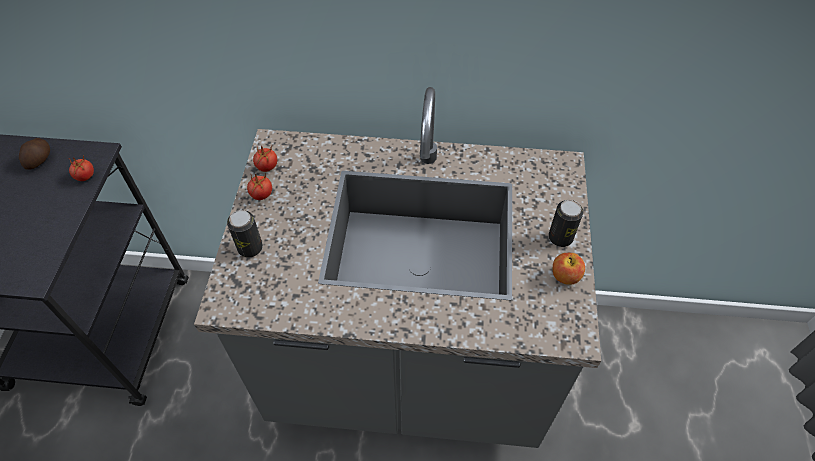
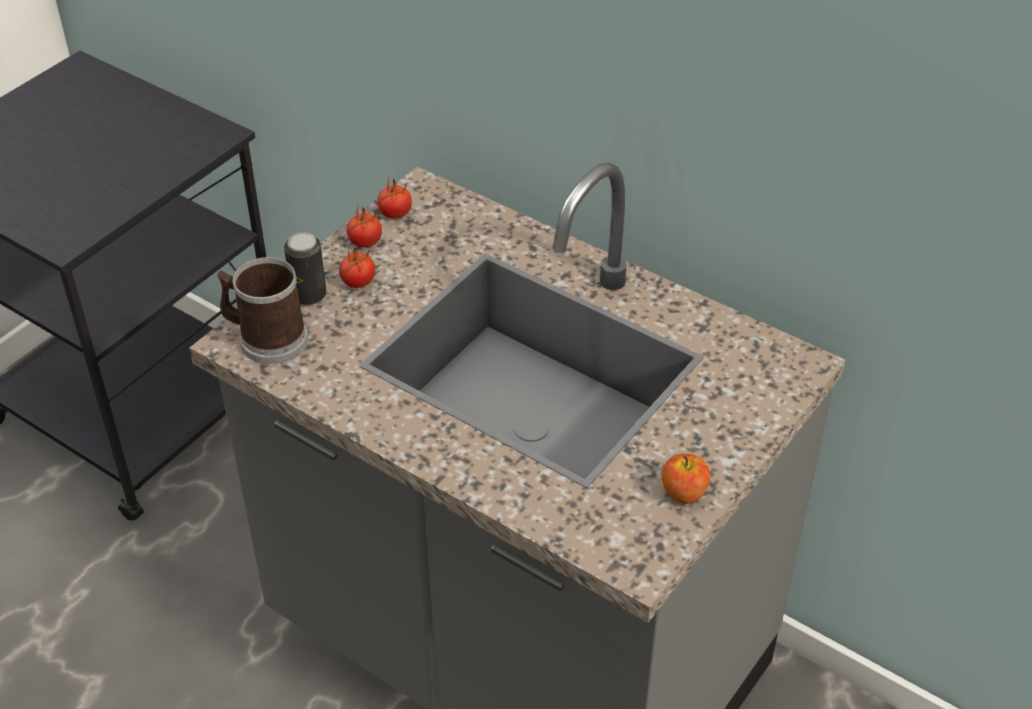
camera: 30 degrees right, 10 degrees down
potato [19,138,50,169] -> none
tomato [69,155,94,181] -> tomato moved to [339,246,375,288]
can [548,200,583,247] -> none
none -> mug [217,257,308,364]

